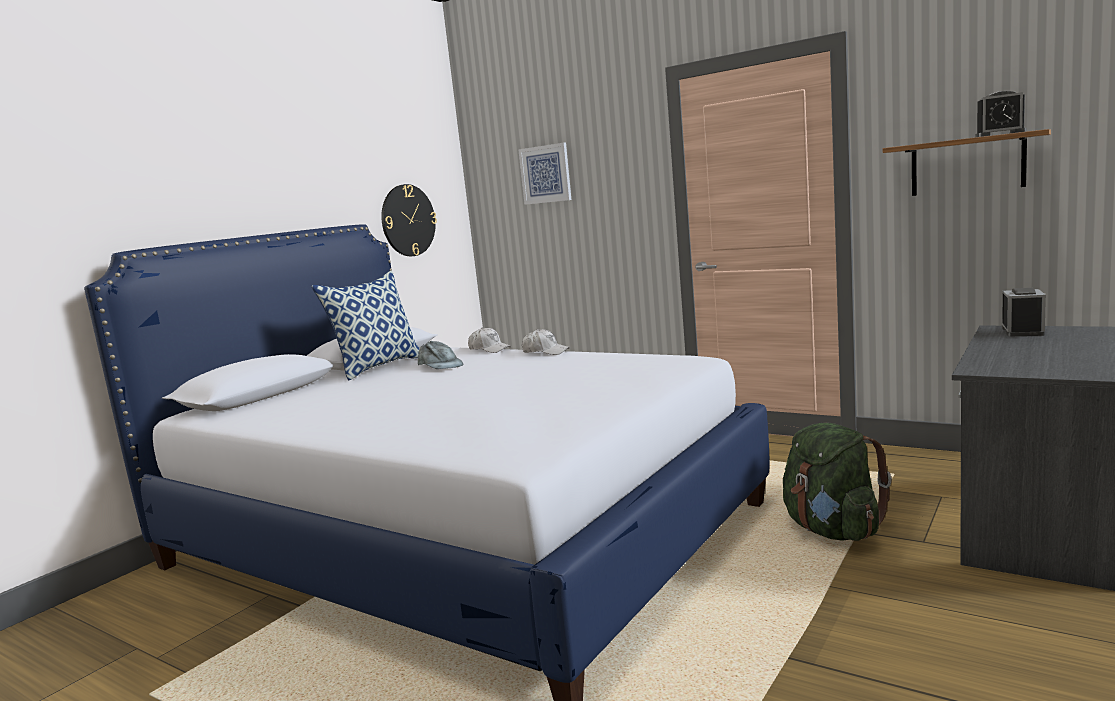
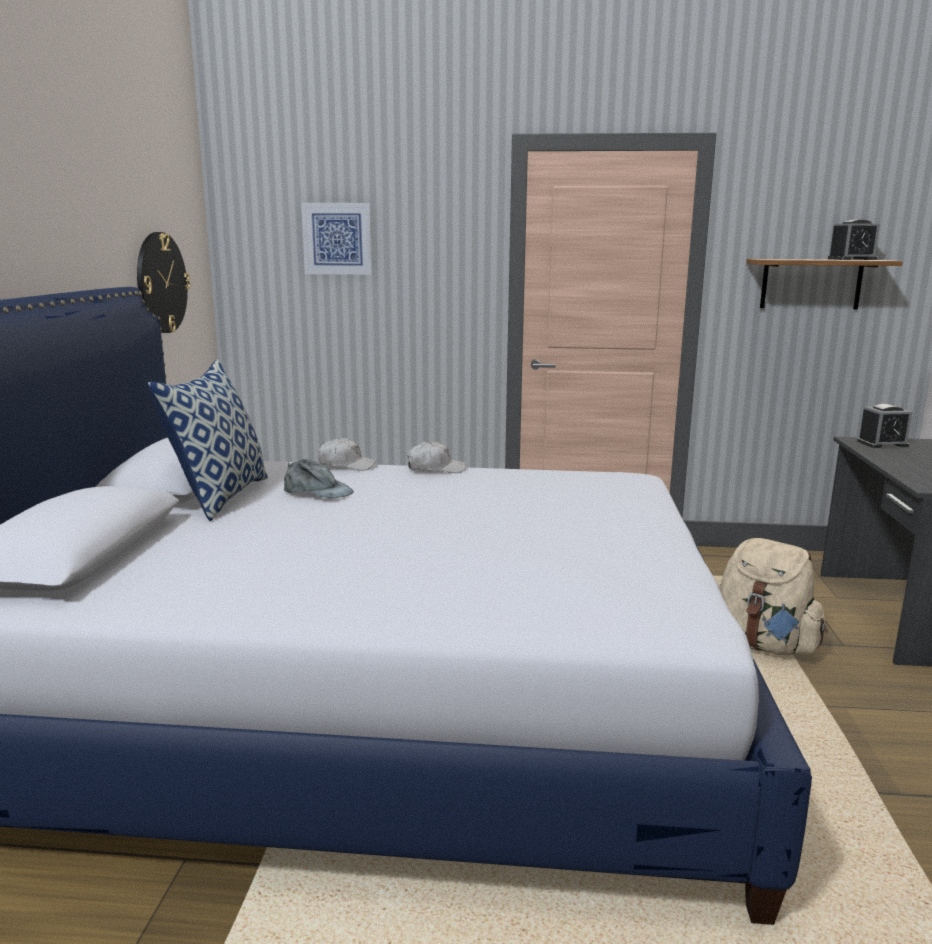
camera: 30 degrees left, 5 degrees up
green backpack [783,422,892,541] -> beige backpack [716,538,828,655]
alarm clock [1002,288,1046,336] -> alarm clock turned 90 degrees clockwise [857,404,912,448]

